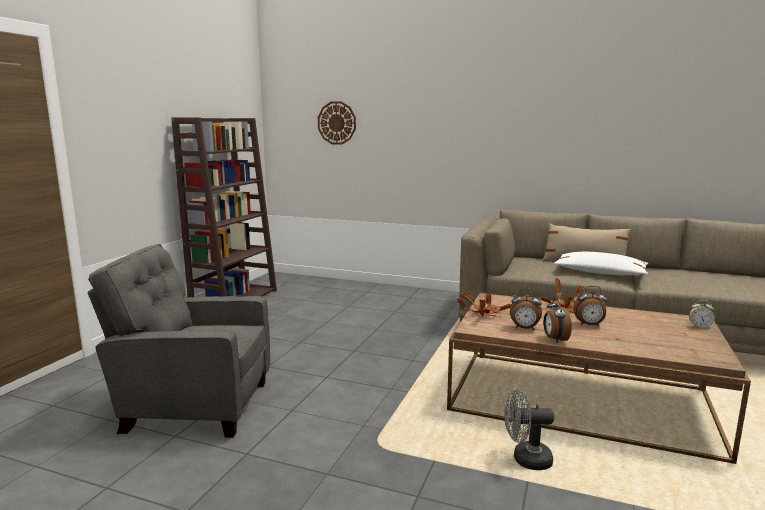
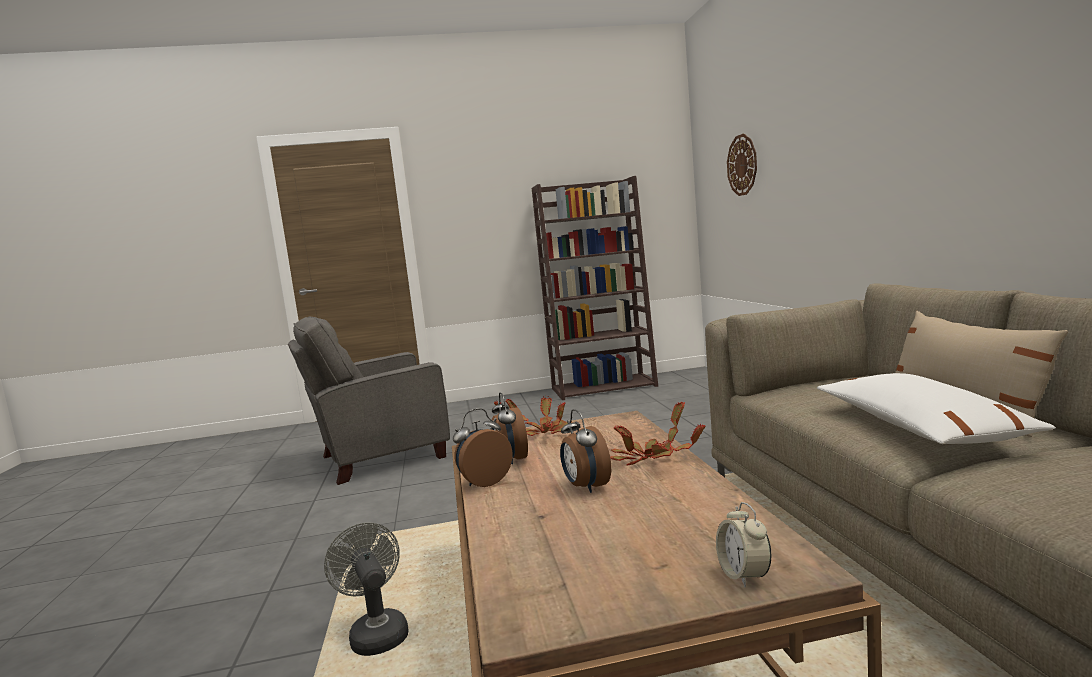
camera: 60 degrees right, 5 degrees down
grey armchair [88,244,270,438] -> grey armchair turned 90 degrees counterclockwise [288,316,450,485]

